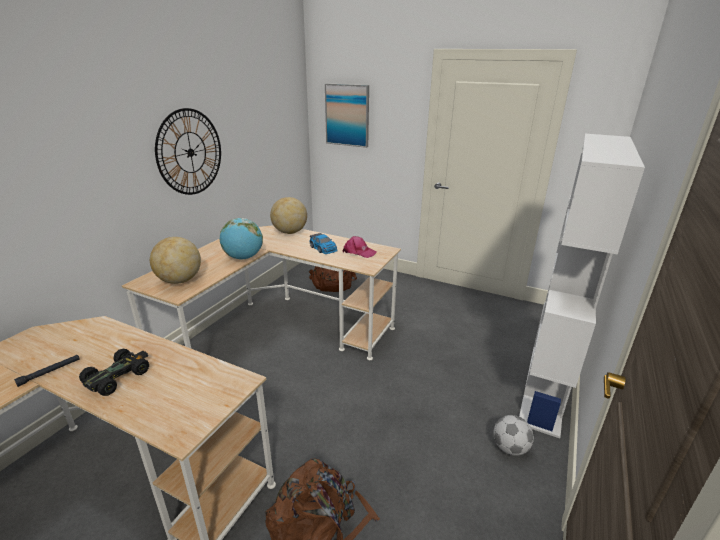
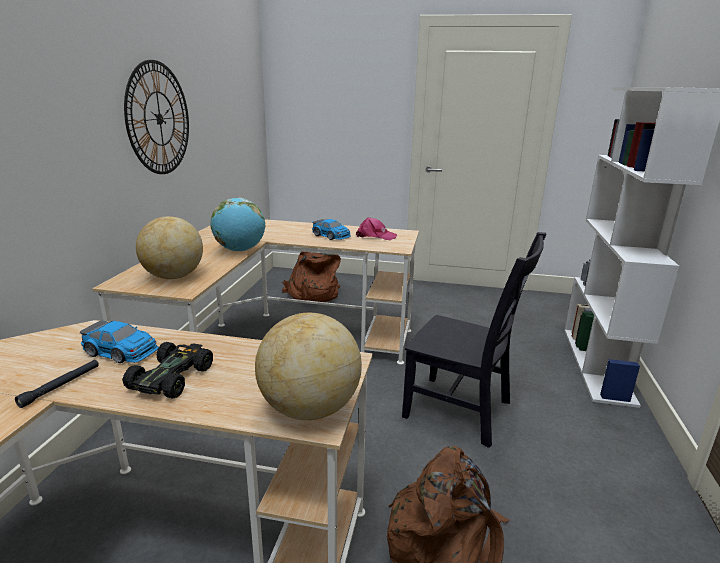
camera: 15 degrees left, 5 degrees down
globe [270,197,307,234] -> globe moved to [255,313,362,420]
picture [325,83,369,148] -> none
football [493,415,534,456] -> none
none -> toy car [80,320,159,363]
none -> black chair [402,232,547,448]

